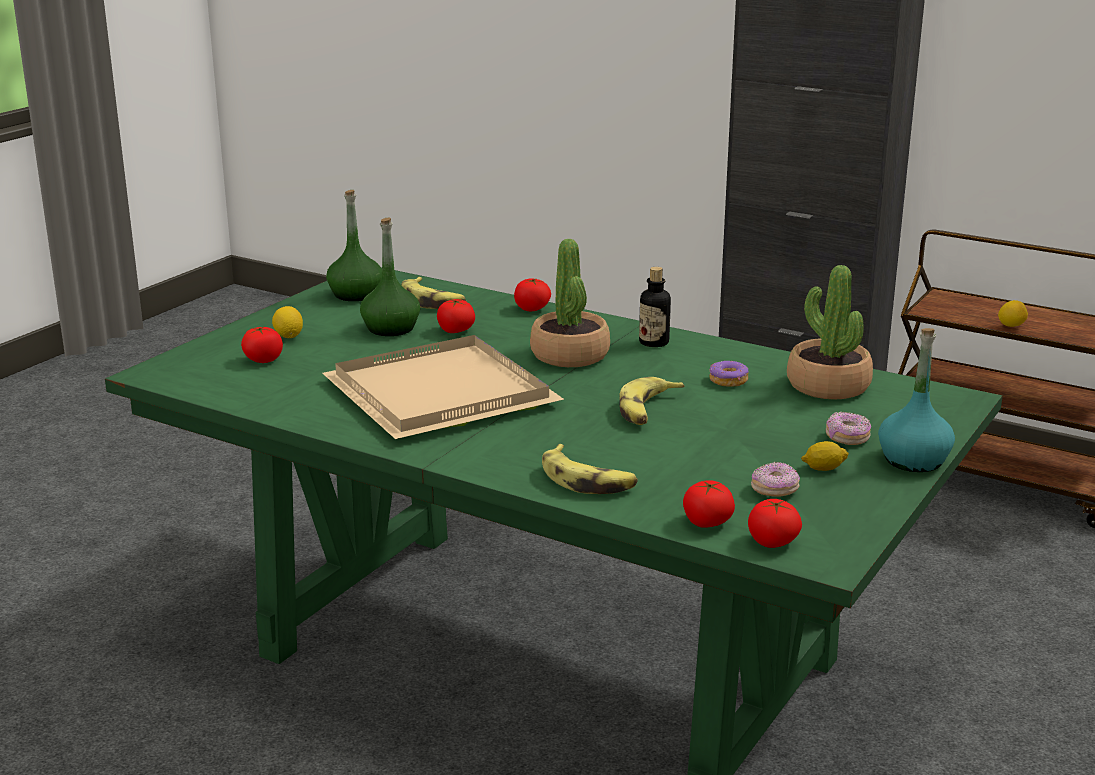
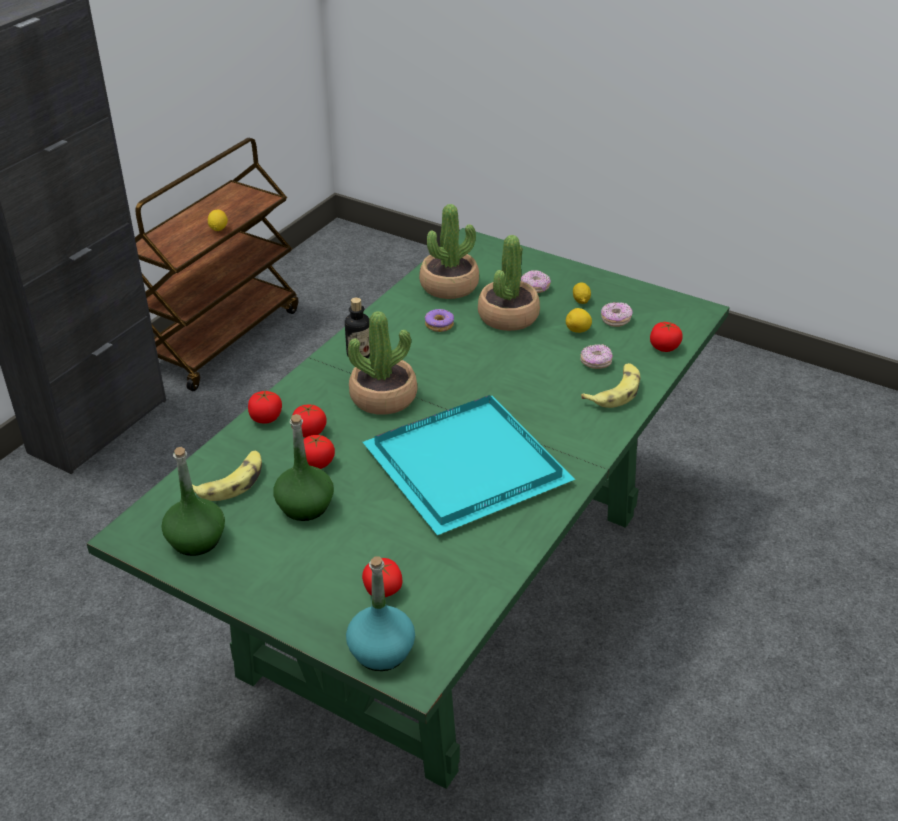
camera: 90 degrees left, 15 degrees up
lemon [272,306,303,338] -> lemon moved to [566,308,592,333]
beige tray [322,335,564,439] -> turquoise tray [363,395,575,535]
banana [619,377,684,425] -> none
tomato [748,499,802,548] -> tomato moved to [291,404,326,438]
turquoise bottle [878,328,955,472] -> turquoise bottle moved to [346,557,415,671]
none -> potted plant [478,235,540,331]
none -> donut [580,344,613,369]

